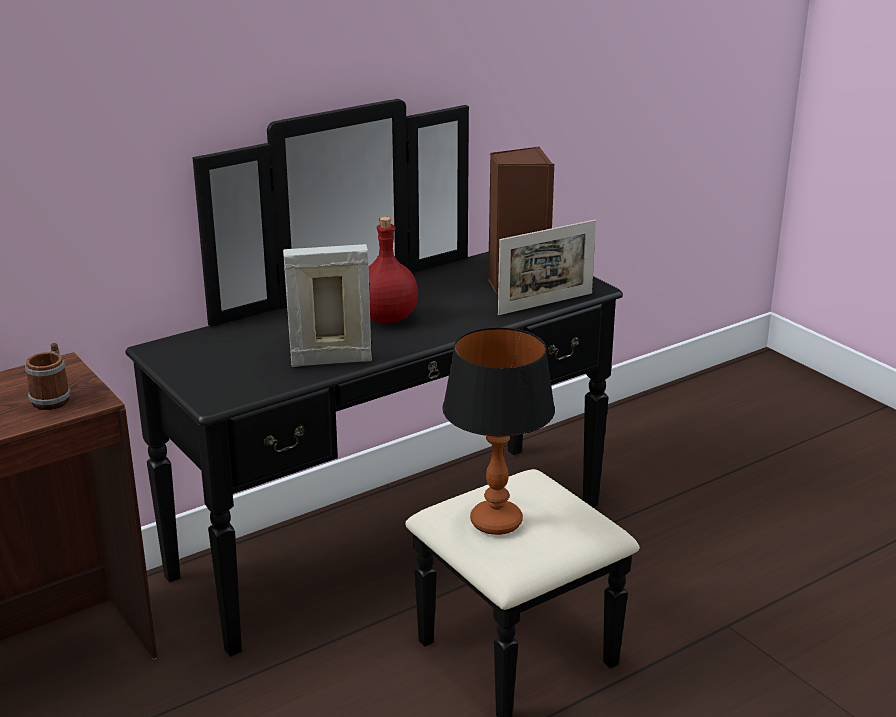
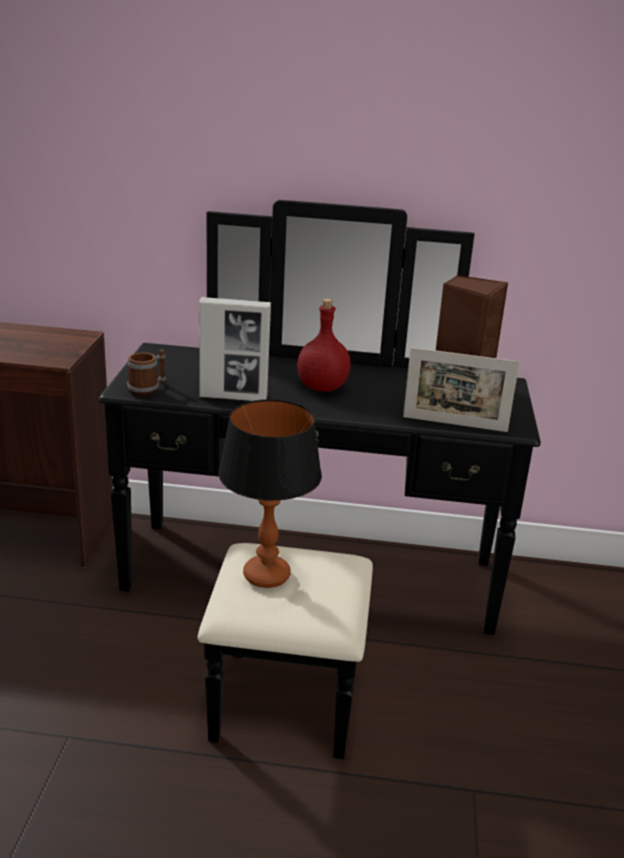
camera: 40 degrees right, 0 degrees up
mug [25,343,71,410] -> mug moved to [127,349,166,397]
picture frame [283,244,372,367] -> picture frame turned 150 degrees clockwise [199,297,271,401]

